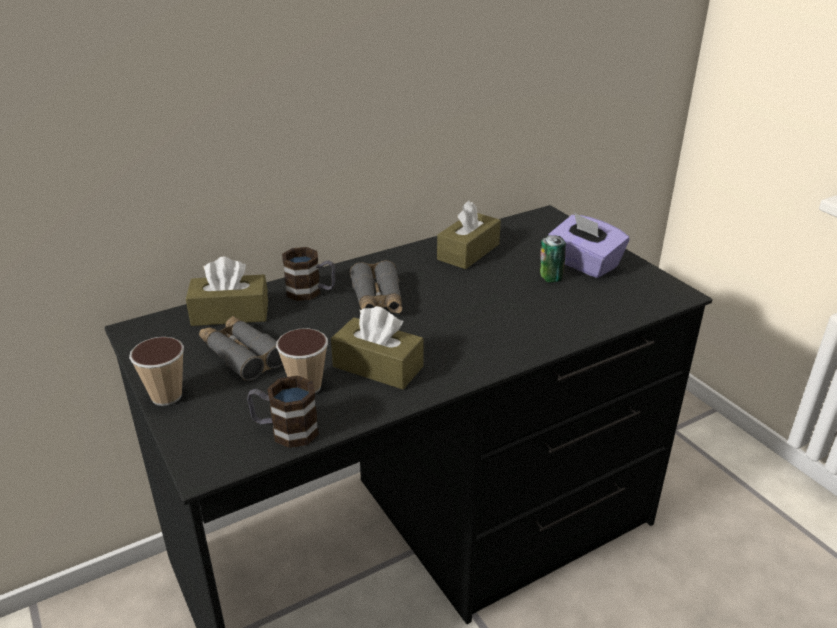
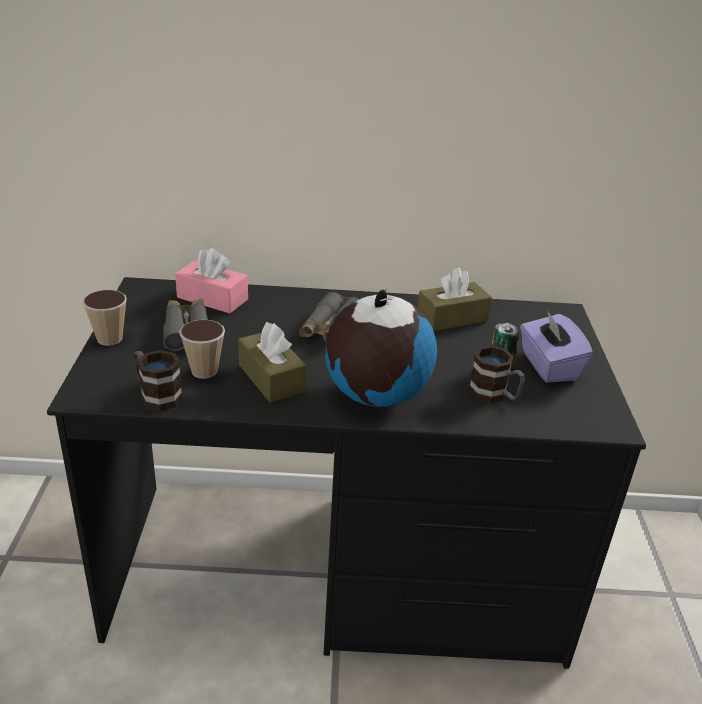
camera: 30 degrees right, 0 degrees up
brown tissue box [186,257,268,326] -> pink tissue box [175,248,248,313]
mug [282,247,335,301] -> mug moved to [469,345,525,403]
none -> globe [325,289,437,407]

